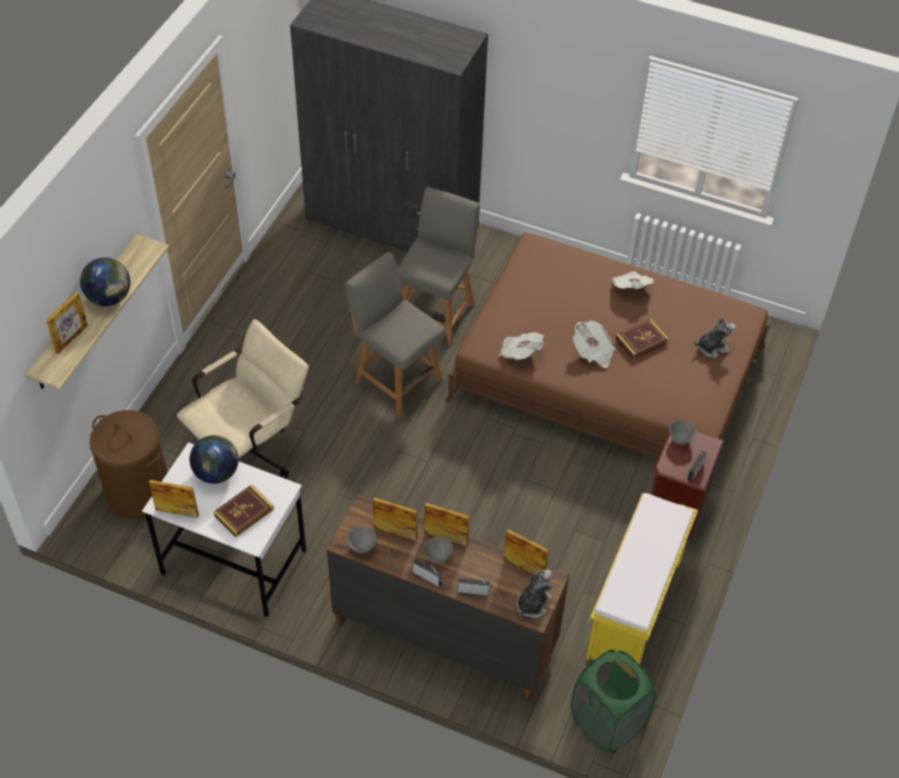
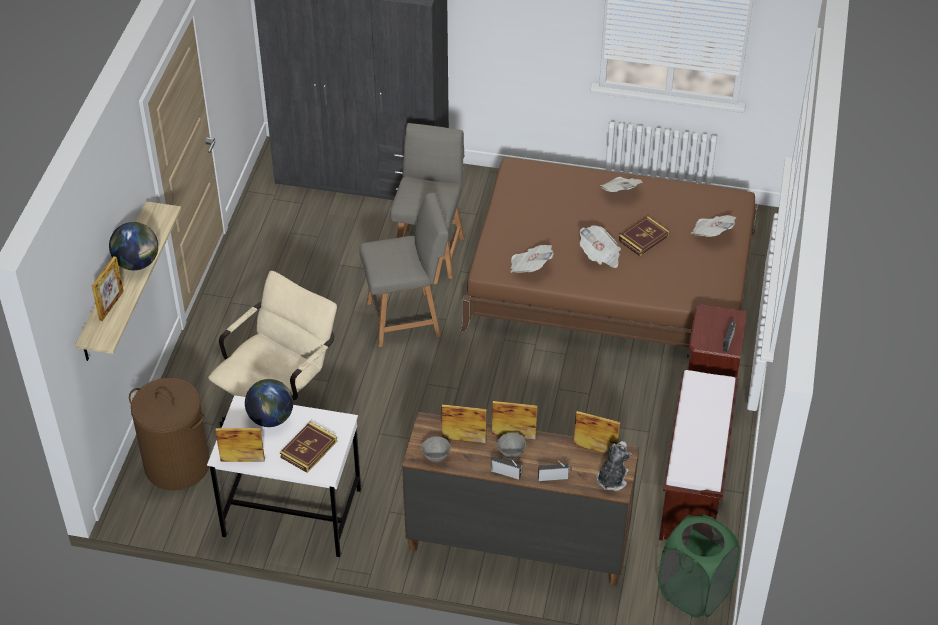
camera: 10 degrees left, 5 degrees down
grey chair [345,252,445,416] -> grey chair turned 135 degrees clockwise [359,193,449,347]
yellow bench [586,493,698,665] -> brown bench [659,370,739,541]
grey bowl [669,420,696,445] -> none
plush toy [694,317,736,357] -> newspaper [690,215,736,237]

